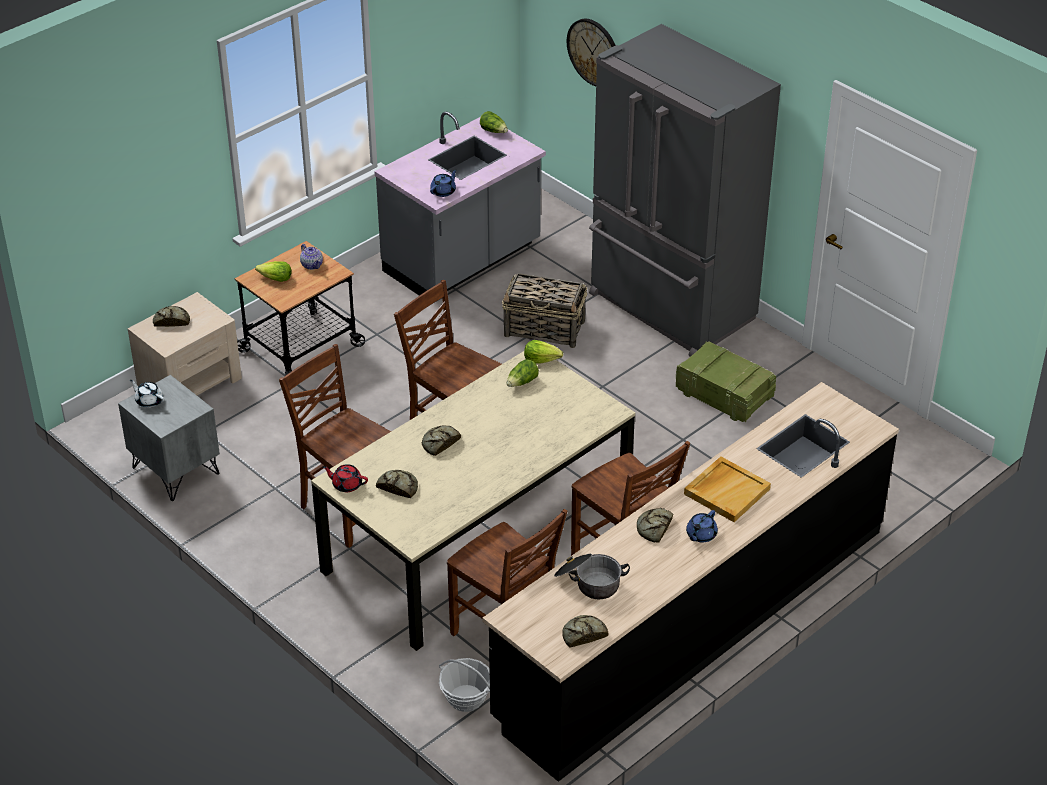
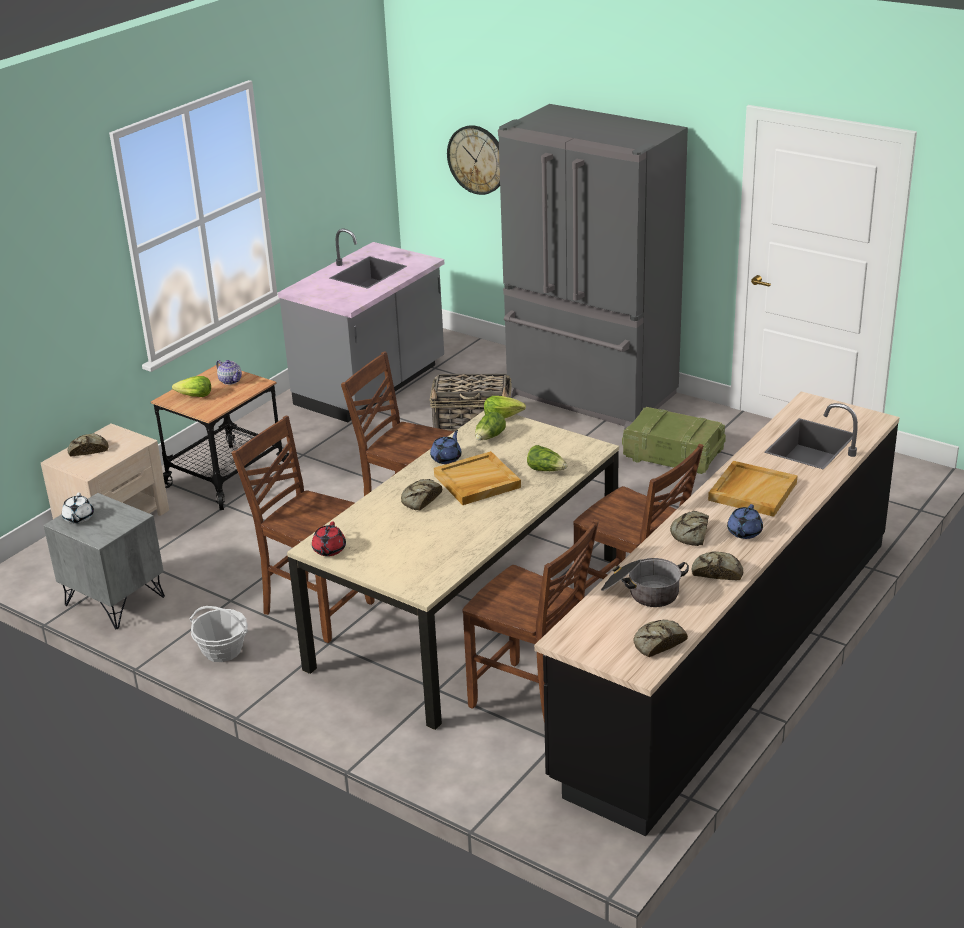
camera: 10 degrees left, 10 degrees down
white teapot [130,380,164,408] -> white teapot turned 120 degrees counterclockwise [62,492,94,524]
red teapot [323,464,368,492] -> red teapot turned 90 degrees counterclockwise [312,521,346,556]
bread [376,470,418,498] -> bread moved to [692,552,743,580]
blue teapot [430,169,457,197] -> blue teapot moved to [430,430,462,464]
basket [439,658,490,712] -> basket moved to [190,606,248,662]
lettuce [480,111,508,133] -> lettuce moved to [527,445,567,471]
none -> beige tray [434,451,521,505]

